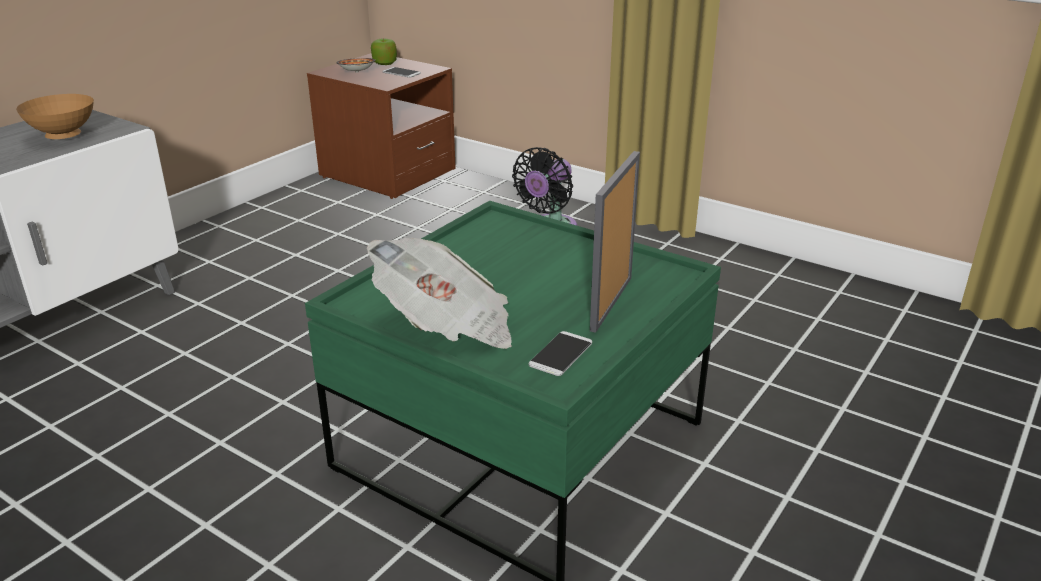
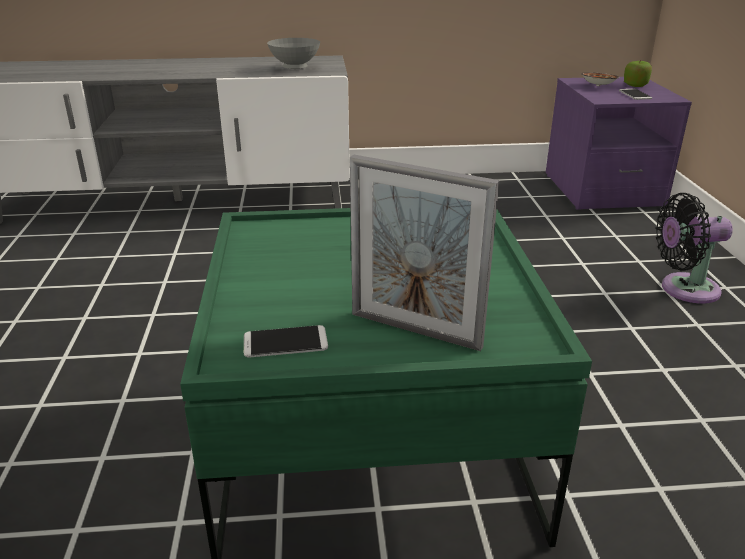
camera: 50 degrees right, 0 degrees up
brown bowl [16,94,94,139] -> grey bowl [267,38,320,69]
brown nightstand [307,53,456,199] -> purple nightstand [546,77,692,210]
newspaper [367,238,512,349] -> none
picture frame [590,151,640,333] -> picture frame turned 135 degrees counterclockwise [350,155,499,351]

